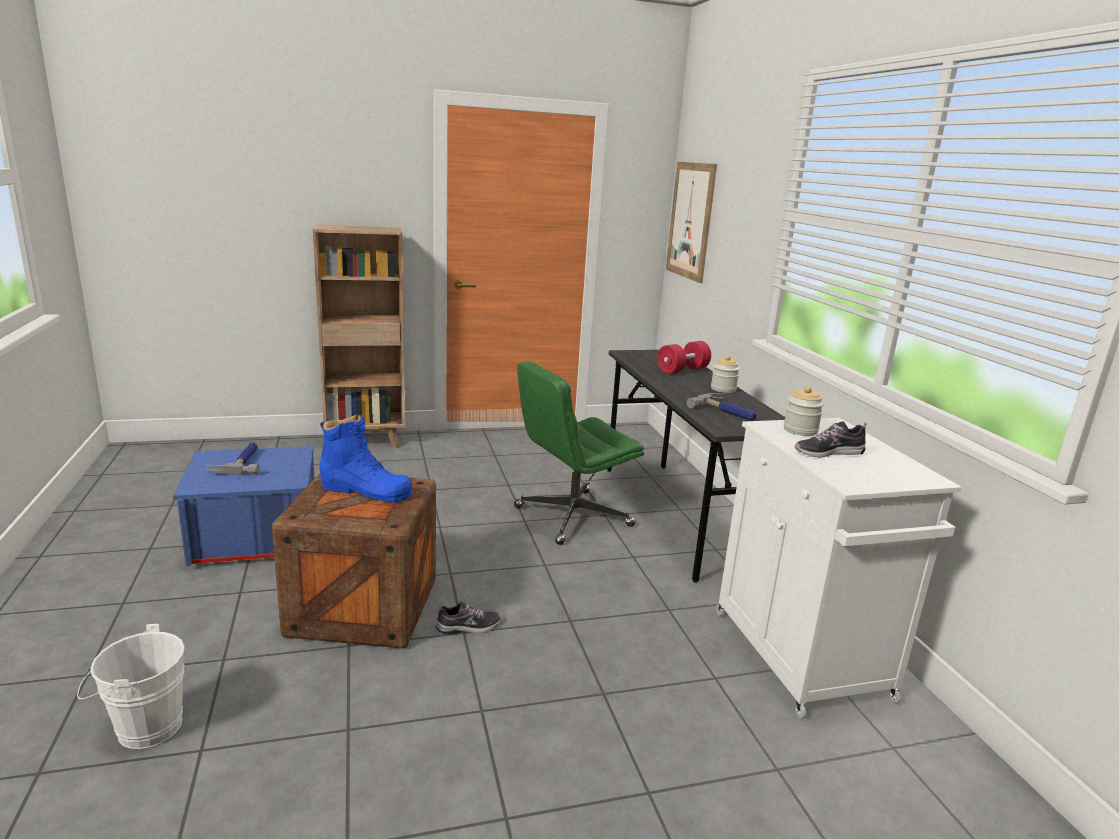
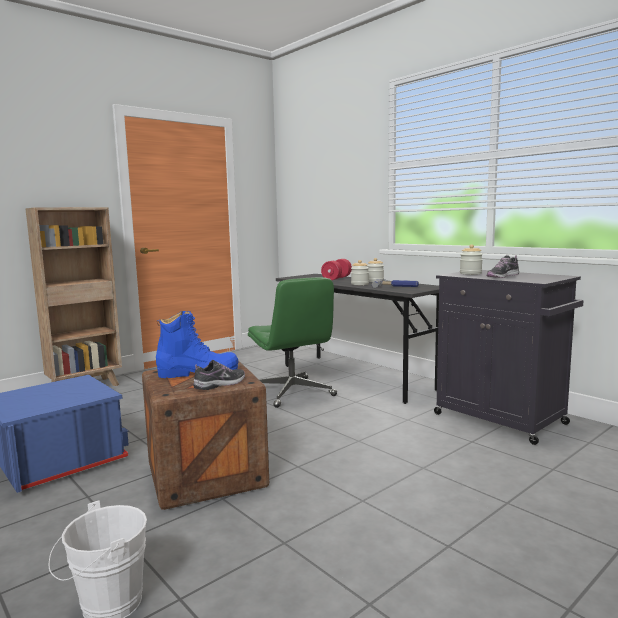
camera: 25 degrees left, 10 degrees down
hammer [205,443,260,475] -> none
shoe [436,601,501,635] -> shoe moved to [193,360,245,390]
green office chair [514,361,644,545] -> green office chair turned 60 degrees counterclockwise [248,277,337,408]
picture [666,162,717,283] -> none
white cabinet [716,418,962,719] -> black cabinet [434,270,584,445]
none -> jar [351,260,369,285]

